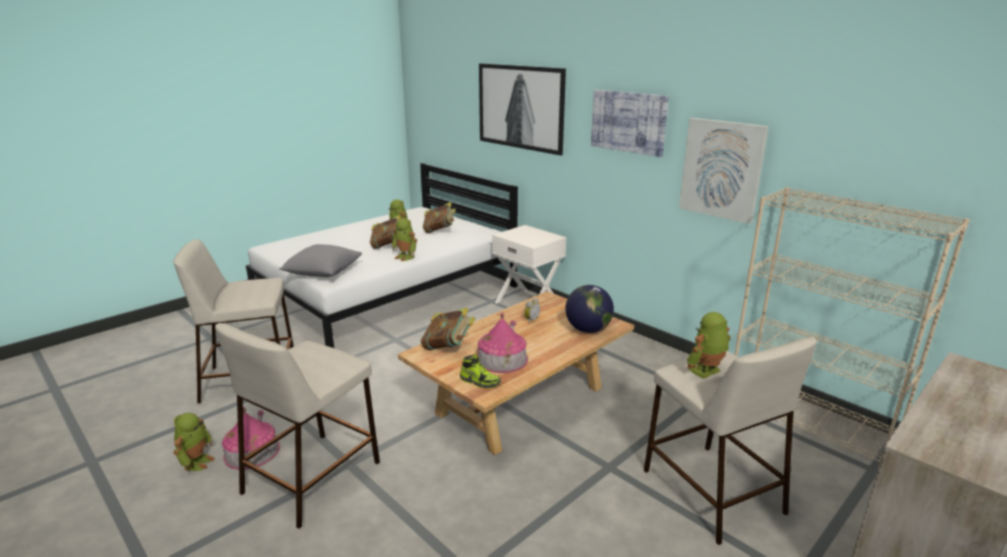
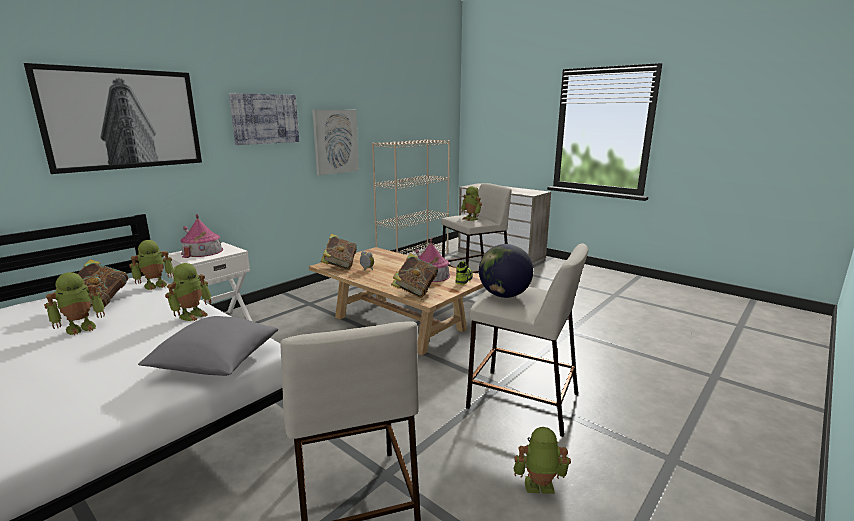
camera: 95 degrees left, 5 degrees down
toy house [222,407,280,470] -> toy house moved to [180,214,223,258]
book [370,215,401,249] -> book moved to [321,234,357,270]
globe [565,285,614,333] -> globe moved to [479,244,533,298]
none -> toy robot [129,240,174,290]

